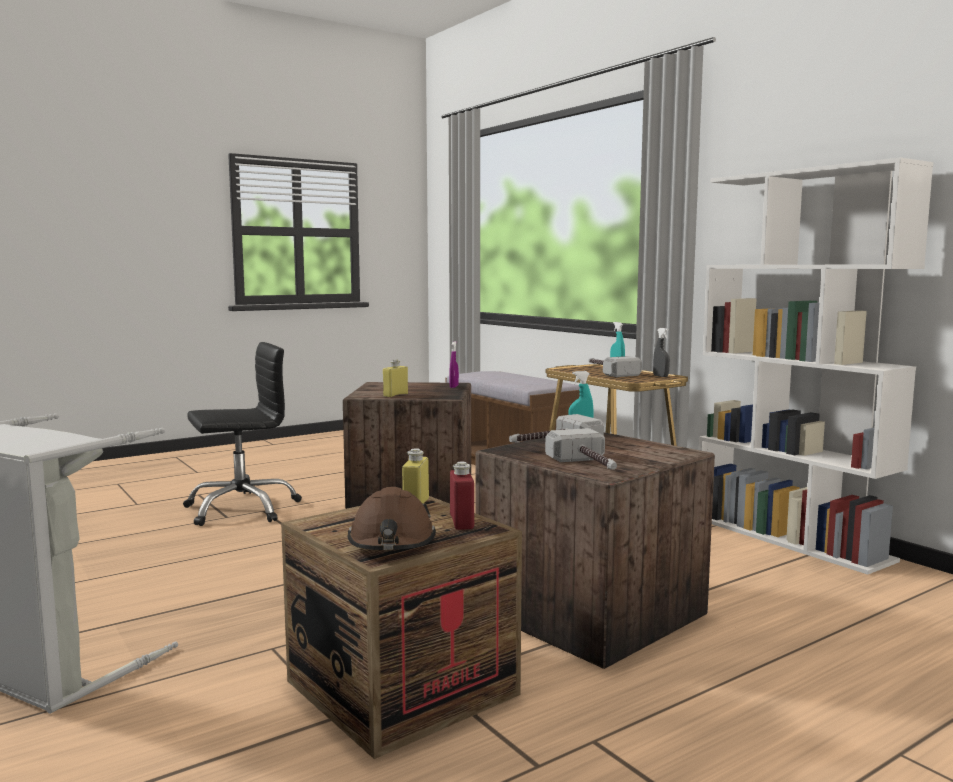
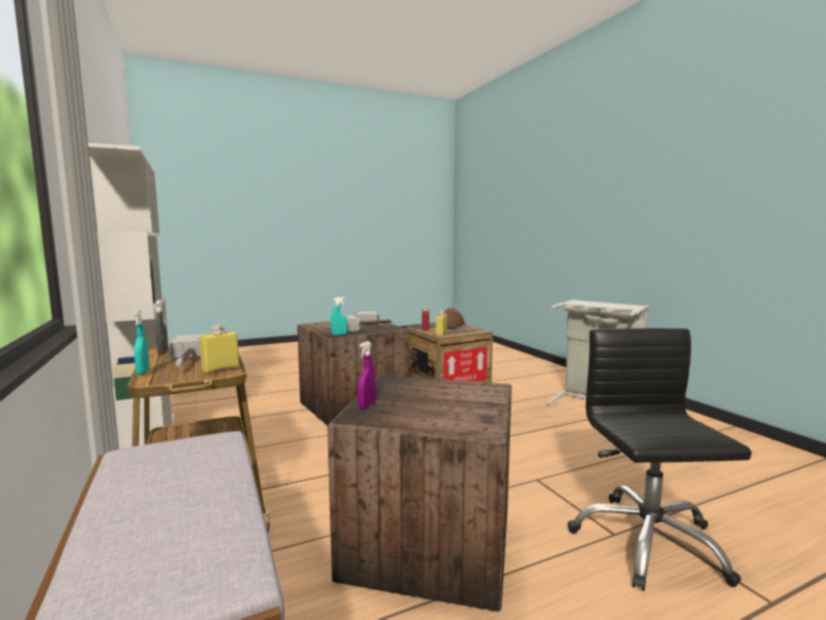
camera: 170 degrees left, 0 degrees up
black office chair [183,342,302,526] -> black office chair turned 105 degrees clockwise [568,328,752,591]
yellow bottle [383,360,408,397] -> yellow bottle moved to [200,324,239,373]

